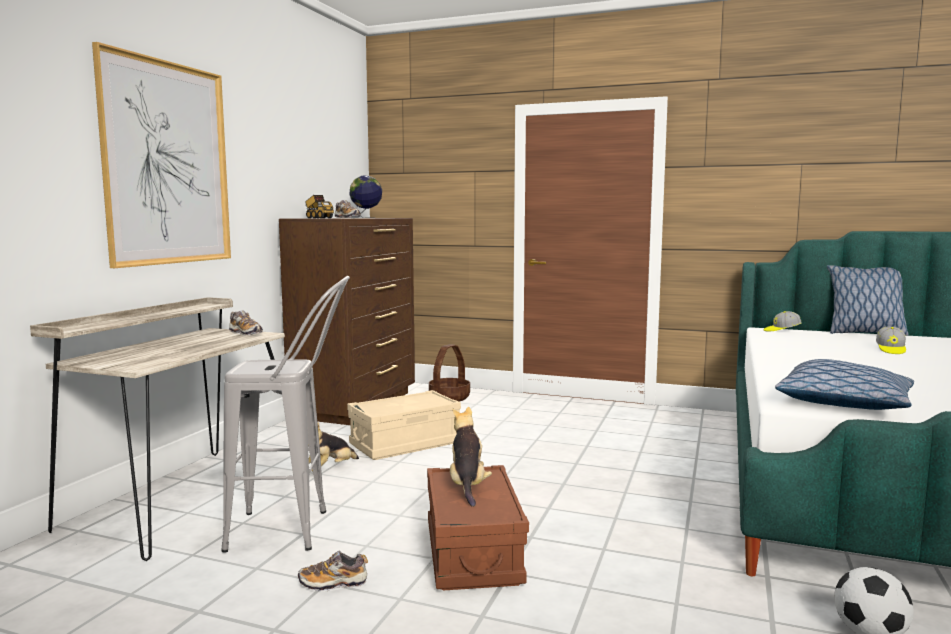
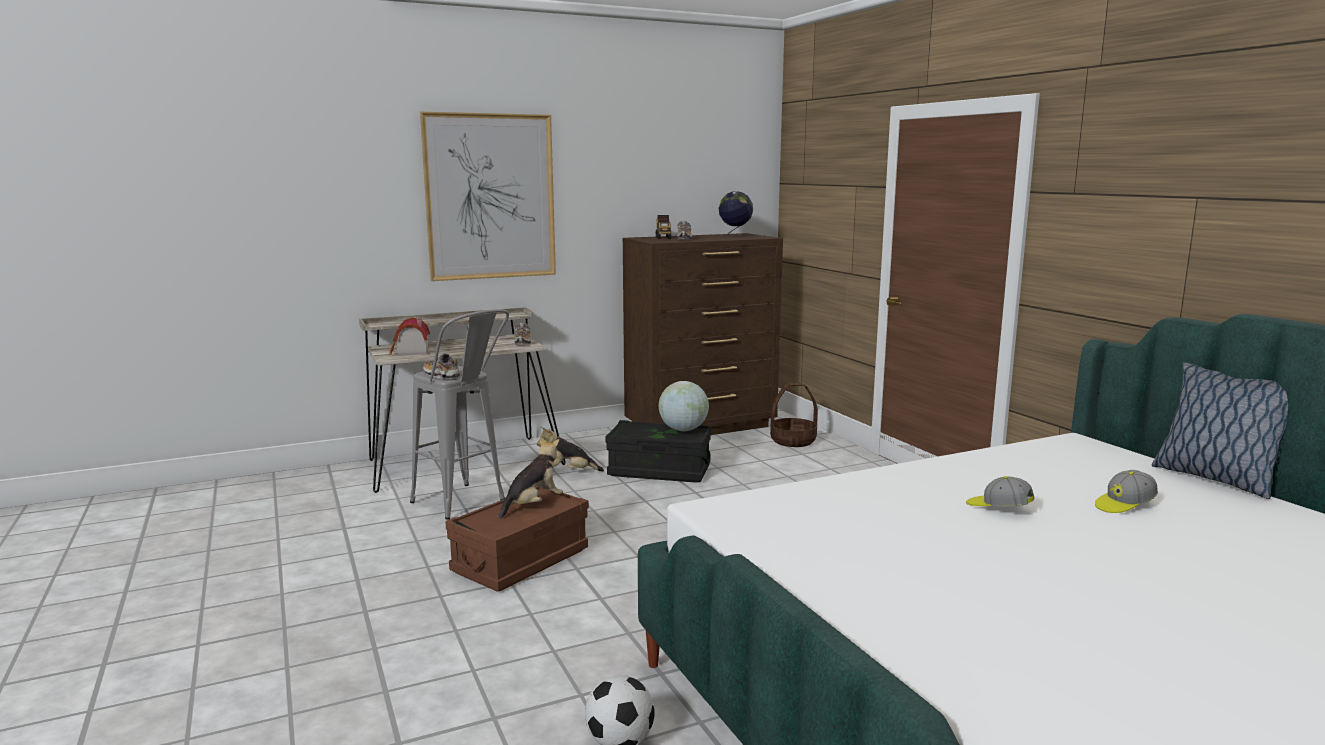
camera: 45 degrees right, 5 degrees up
shoe [298,550,368,591] -> shoe moved to [423,353,460,379]
beige storage box [347,390,461,460] -> black storage box [605,420,712,483]
cap [763,311,802,331] -> cap moved to [966,476,1035,507]
pillow [775,359,914,410] -> none
none -> toy house [389,317,430,355]
none -> globe [659,381,709,431]

